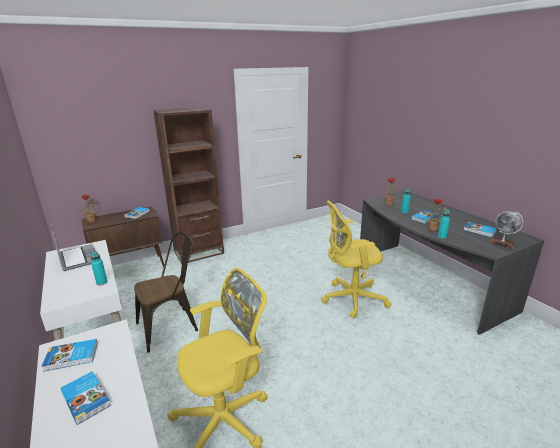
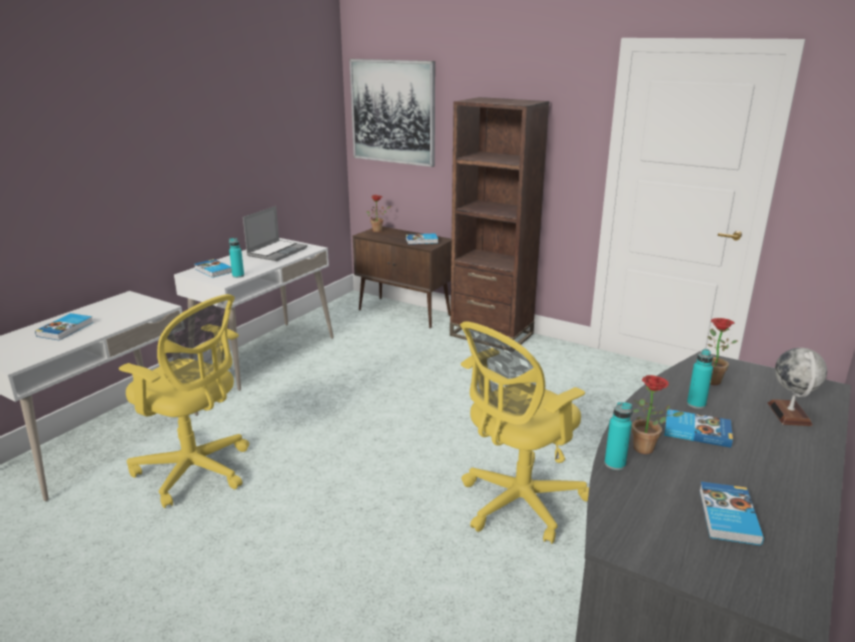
camera: 60 degrees right, 0 degrees up
book [42,339,98,372] -> book moved to [194,259,232,278]
brown chair [134,232,198,353] -> none
yellow office chair [321,201,392,318] -> yellow office chair turned 90 degrees counterclockwise [460,321,589,544]
globe [490,211,523,249] -> globe moved to [768,348,827,426]
none -> picture [349,59,435,167]

